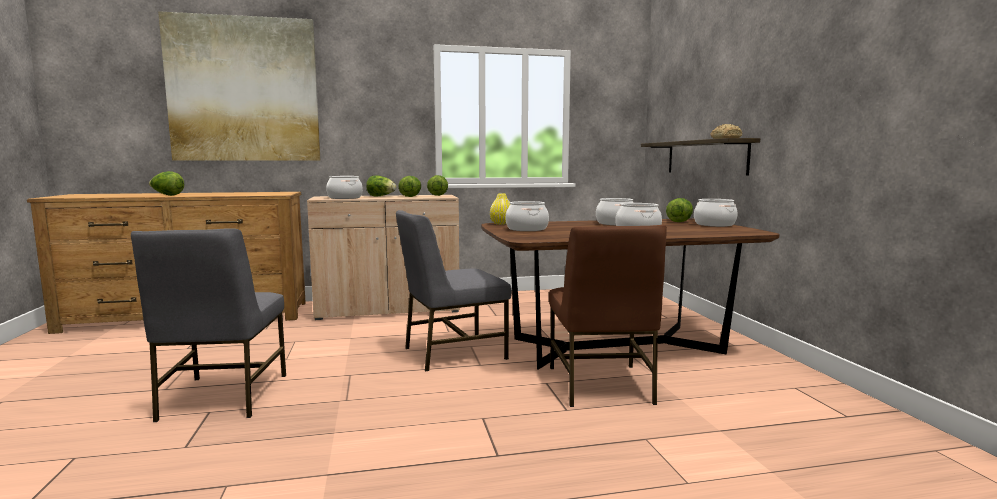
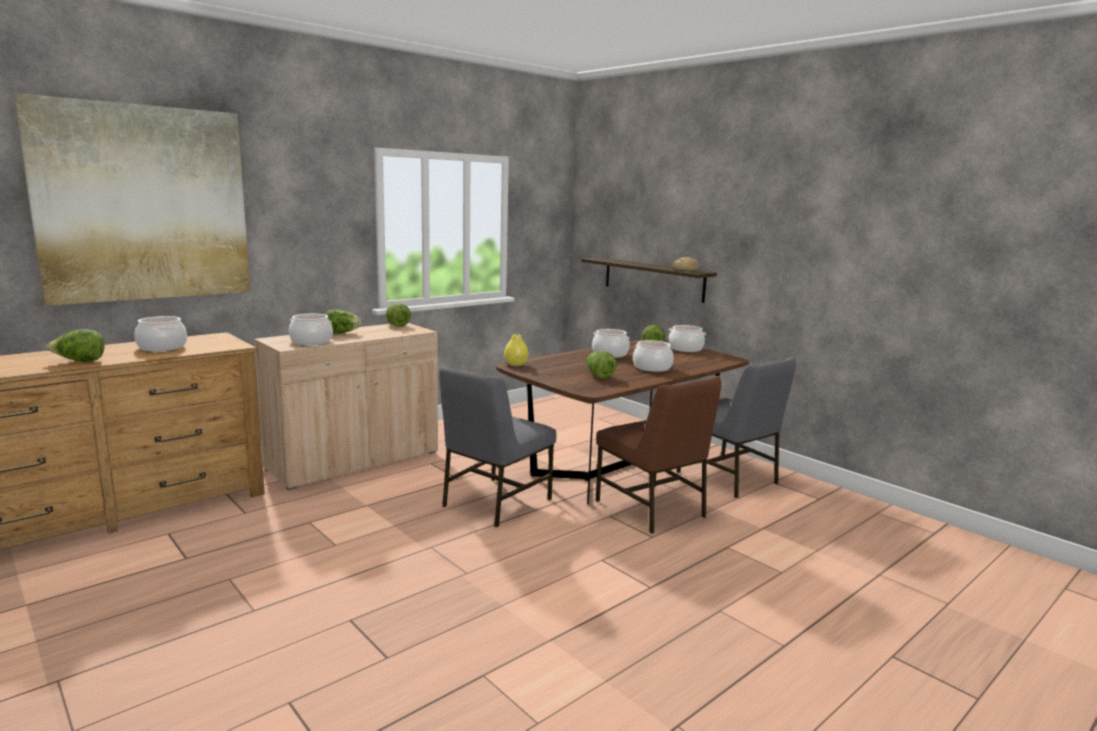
camera: 30 degrees left, 5 degrees up
grey chair [131,228,286,422] -> grey chair moved to [677,357,796,498]
lettuce [399,176,421,197] -> lettuce moved to [587,351,617,379]
cooking pot [506,201,549,231] -> cooking pot moved to [135,316,187,351]

